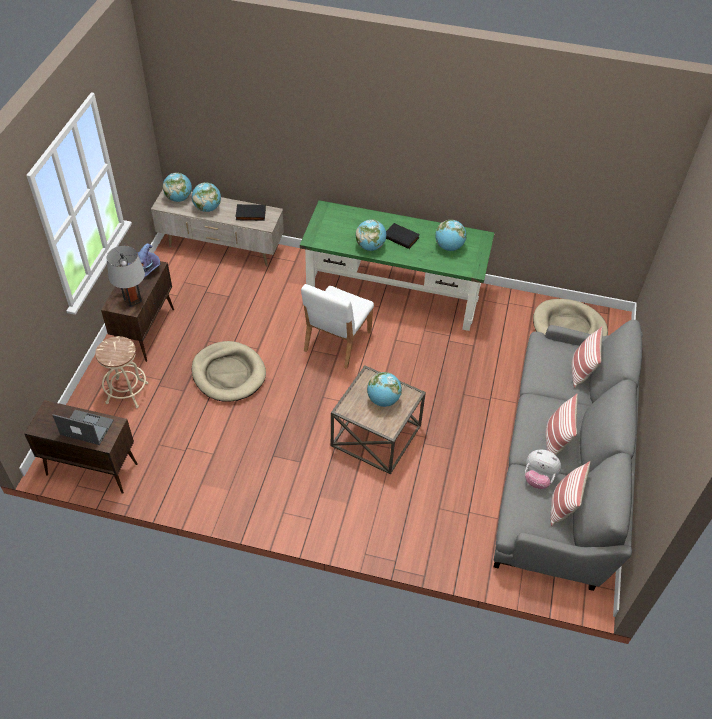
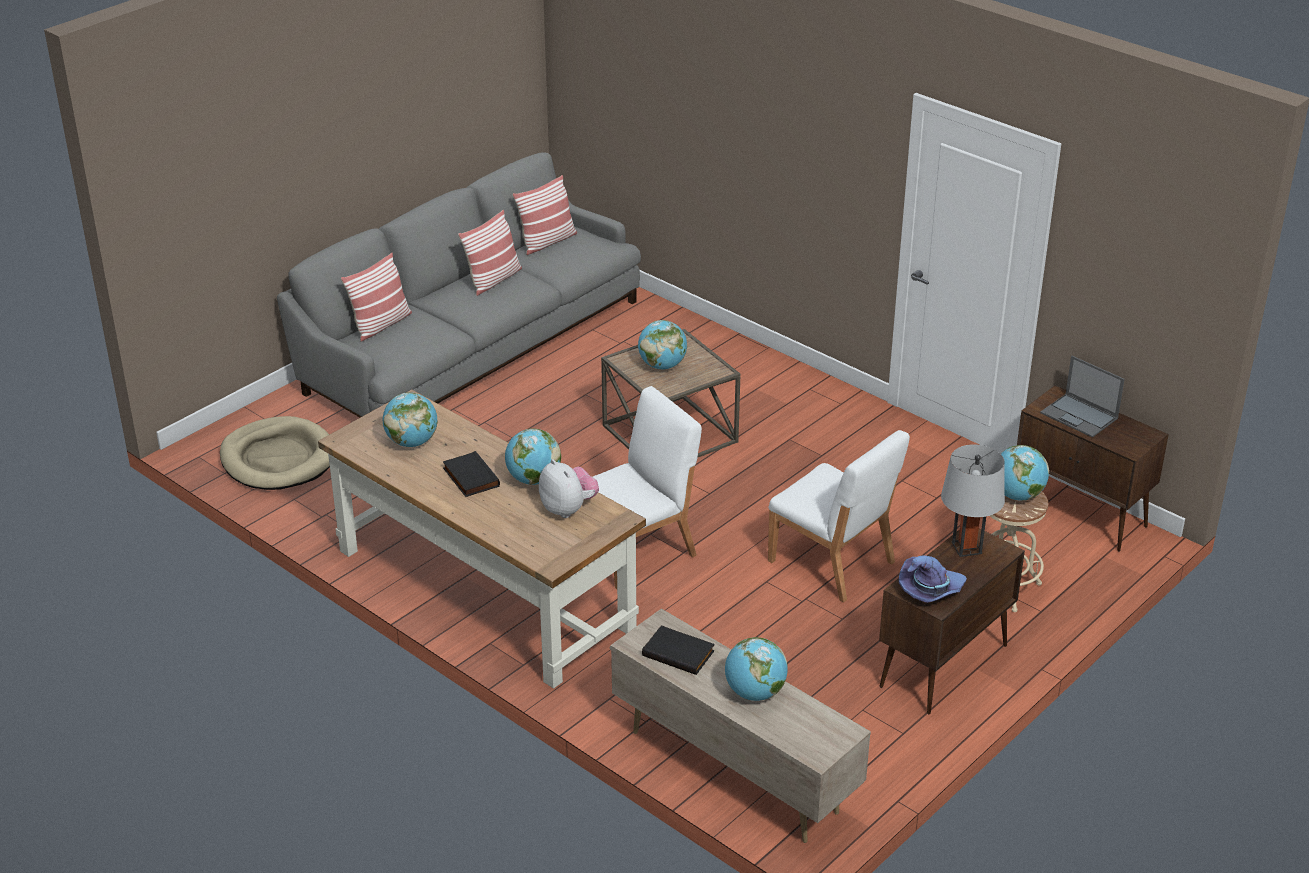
camera: 150 degrees left, 15 degrees down
globe [163,172,192,202] -> globe moved to [1001,445,1049,501]
beige dog bed [192,341,266,402] -> white chair [768,430,910,602]
green desk [300,200,495,331] -> brown desk [318,390,646,689]
plush toy [525,450,561,489] -> plush toy moved to [539,459,599,518]

